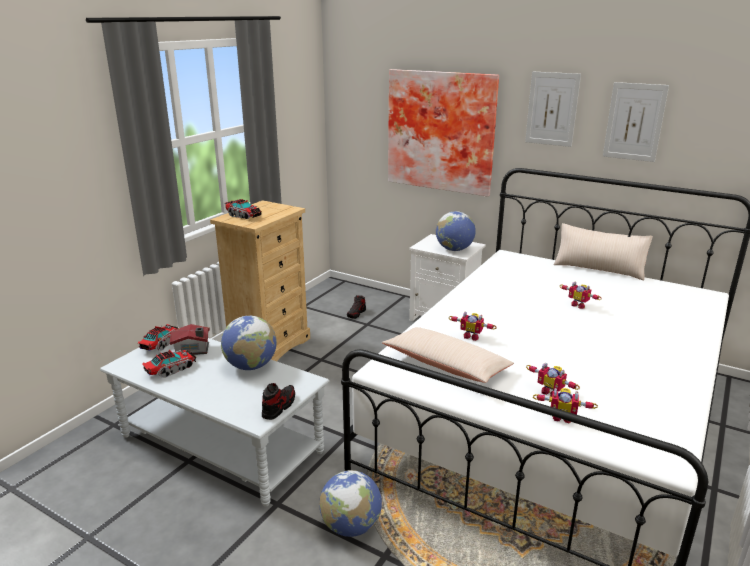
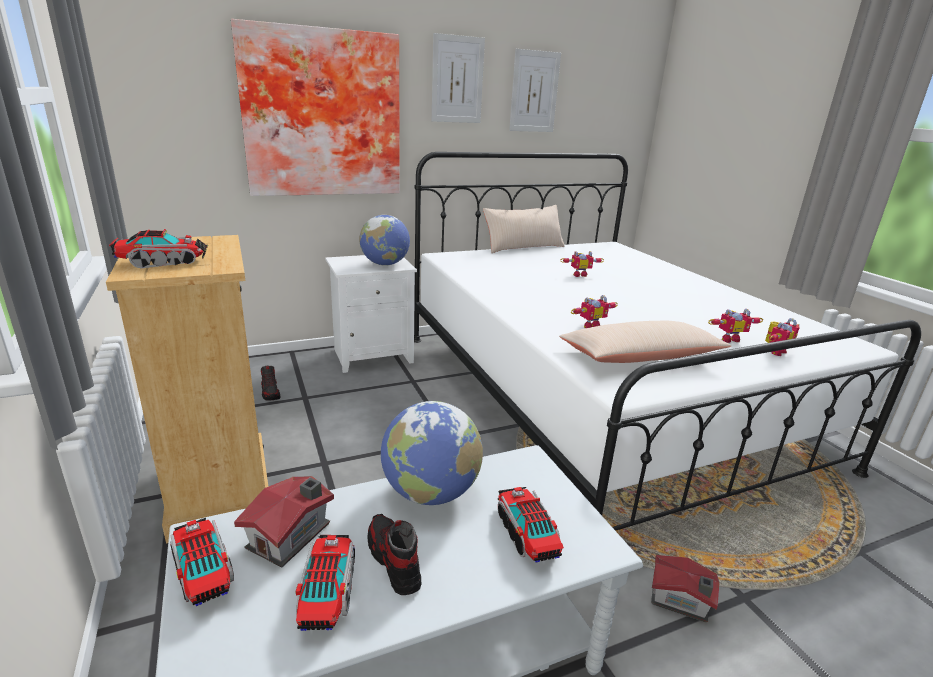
camera: 55 degrees left, 0 degrees up
shoe [262,383,295,420] -> shoe moved to [367,514,422,595]
globe [319,470,382,537] -> toy house [651,555,719,623]
none -> toy truck [498,487,564,563]

